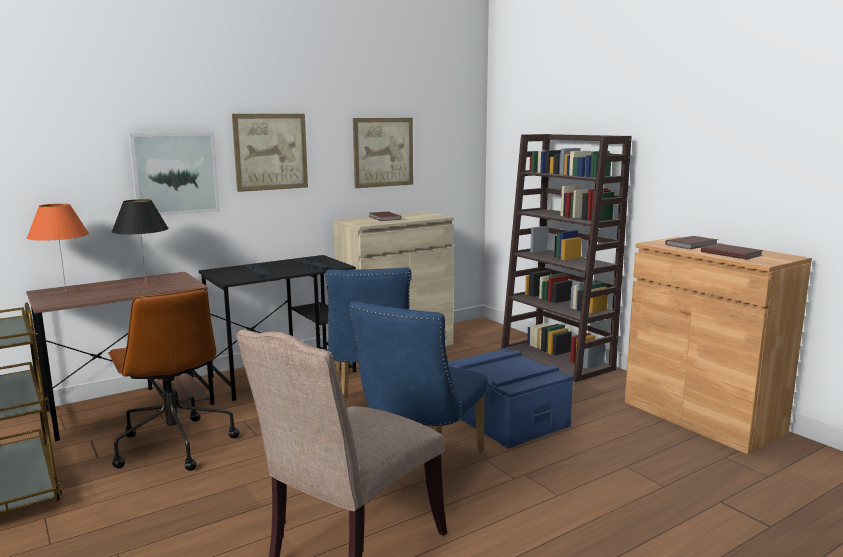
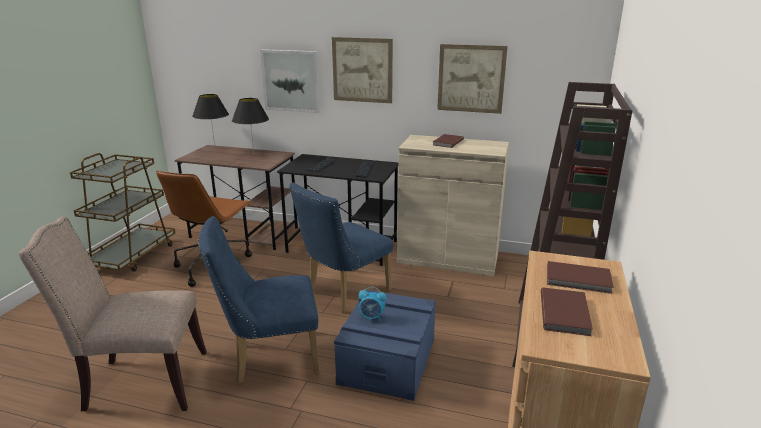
camera: 50 degrees right, 10 degrees up
orange table lamp [27,203,89,291] -> black table lamp [192,94,229,151]
none -> alarm clock [359,287,386,321]

